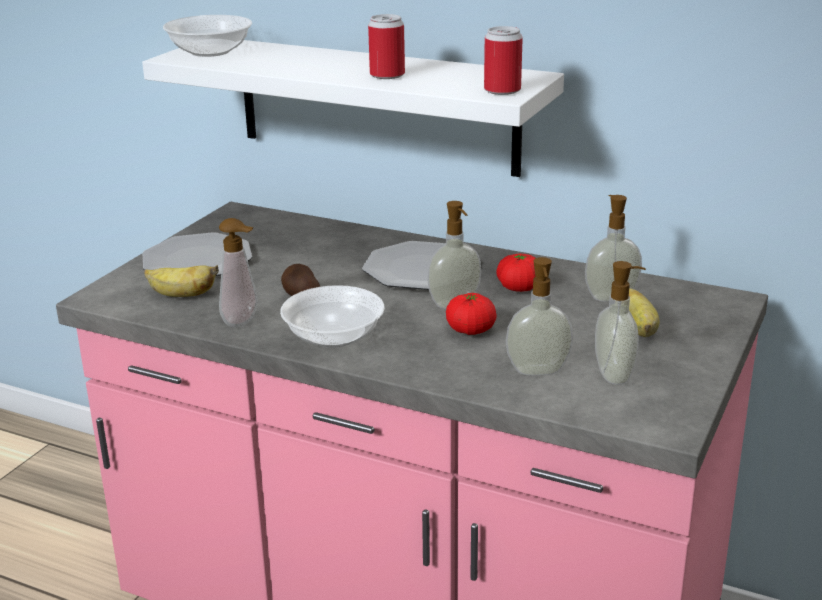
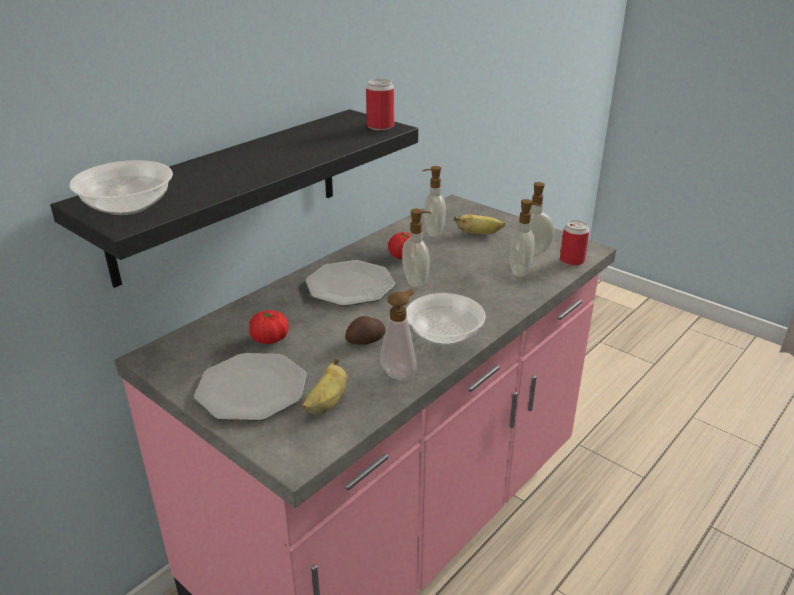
camera: 75 degrees left, 5 degrees up
white shelf [142,40,564,177] -> black shelf [50,109,418,288]
can [368,14,405,79] -> can moved to [560,220,590,266]
tomato [446,293,496,335] -> tomato moved to [249,310,289,344]

